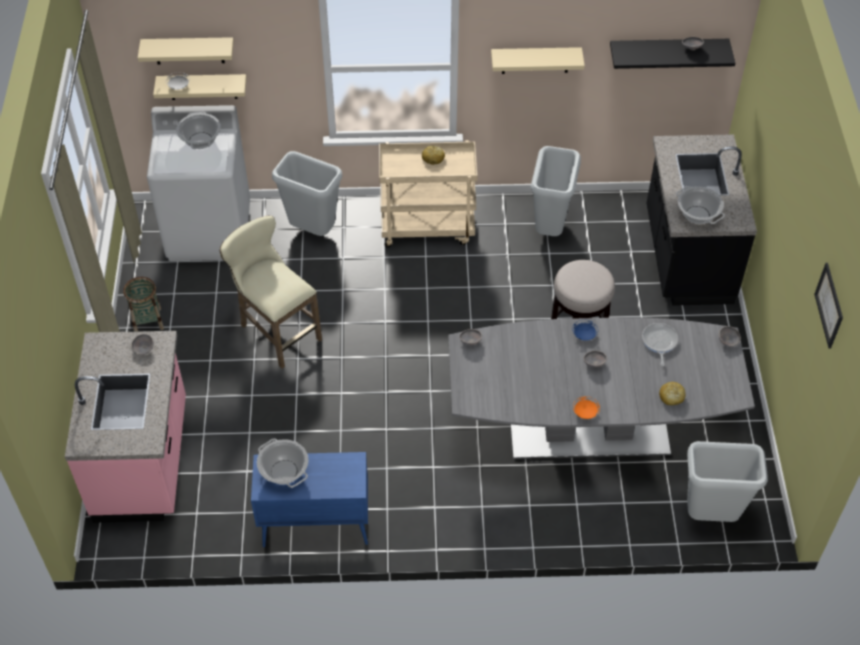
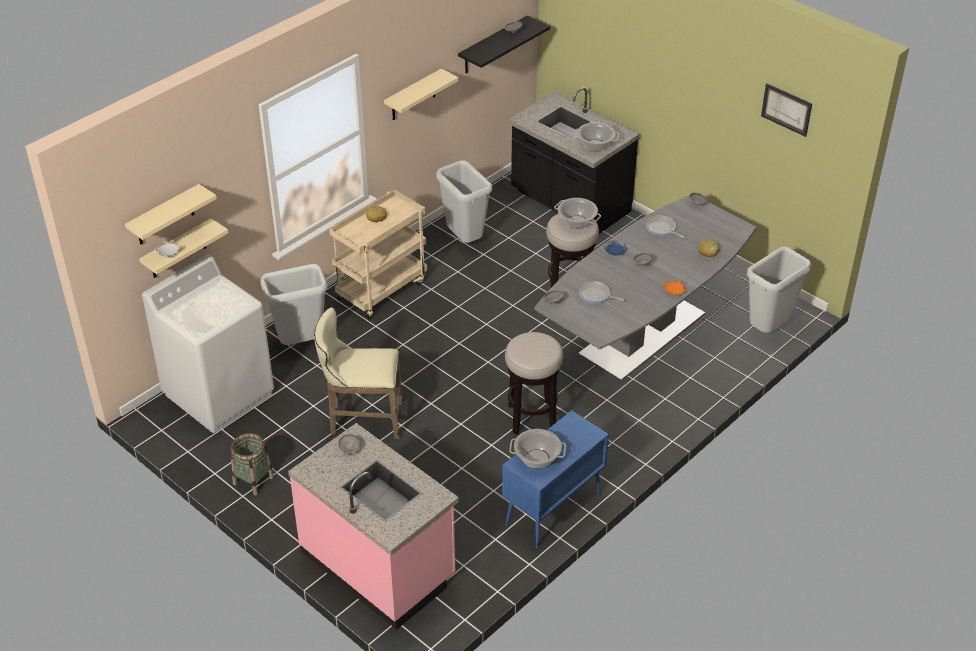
camera: 45 degrees left, 10 degrees down
cooking pot [176,112,221,149] -> cooking pot moved to [554,198,601,229]
none -> stool [505,332,563,434]
none -> frying pan [579,281,624,304]

